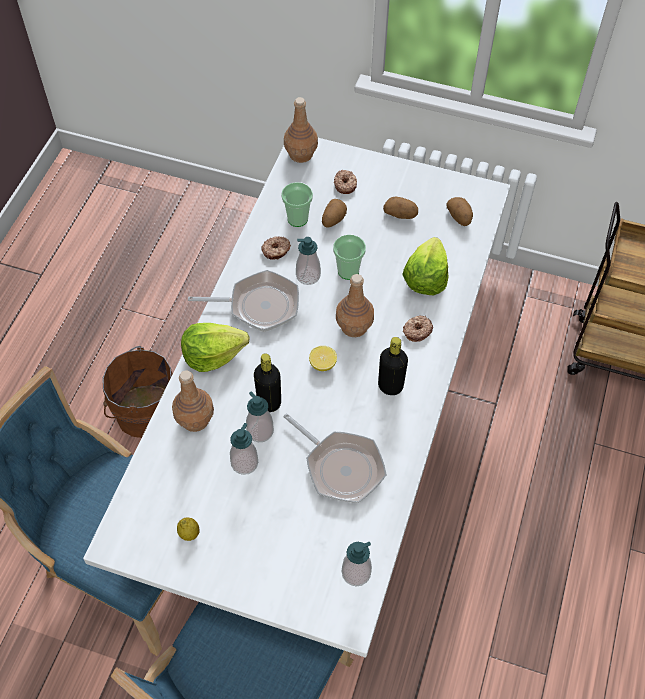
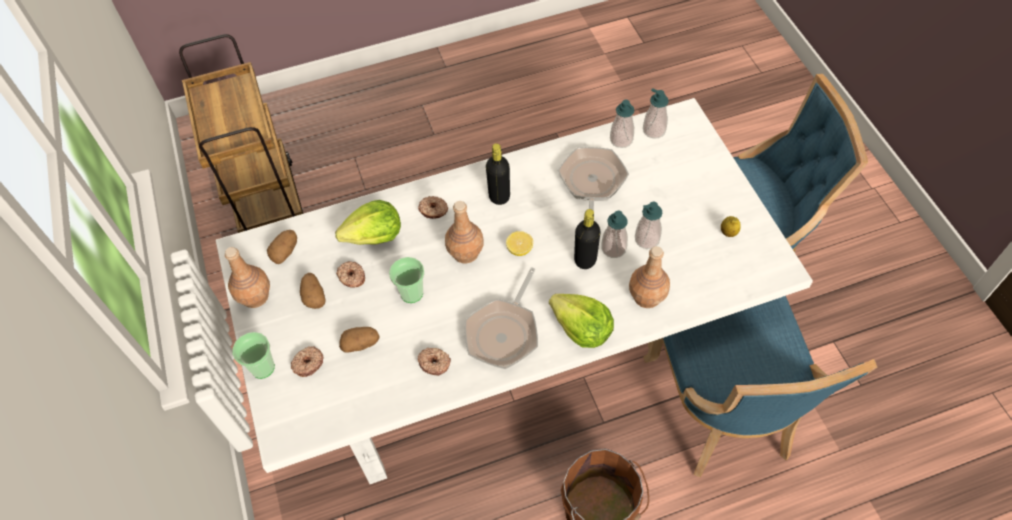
camera: 125 degrees left, 0 degrees up
frying pan [188,270,299,332] -> frying pan turned 120 degrees counterclockwise [464,267,538,369]
cup [281,182,313,227] -> cup moved to [232,332,275,379]
brown bottle [284,97,318,163] -> brown bottle moved to [225,247,270,308]
soap dispenser [296,237,321,285] -> soap dispenser moved to [610,100,634,148]
none -> donut [336,261,365,288]

